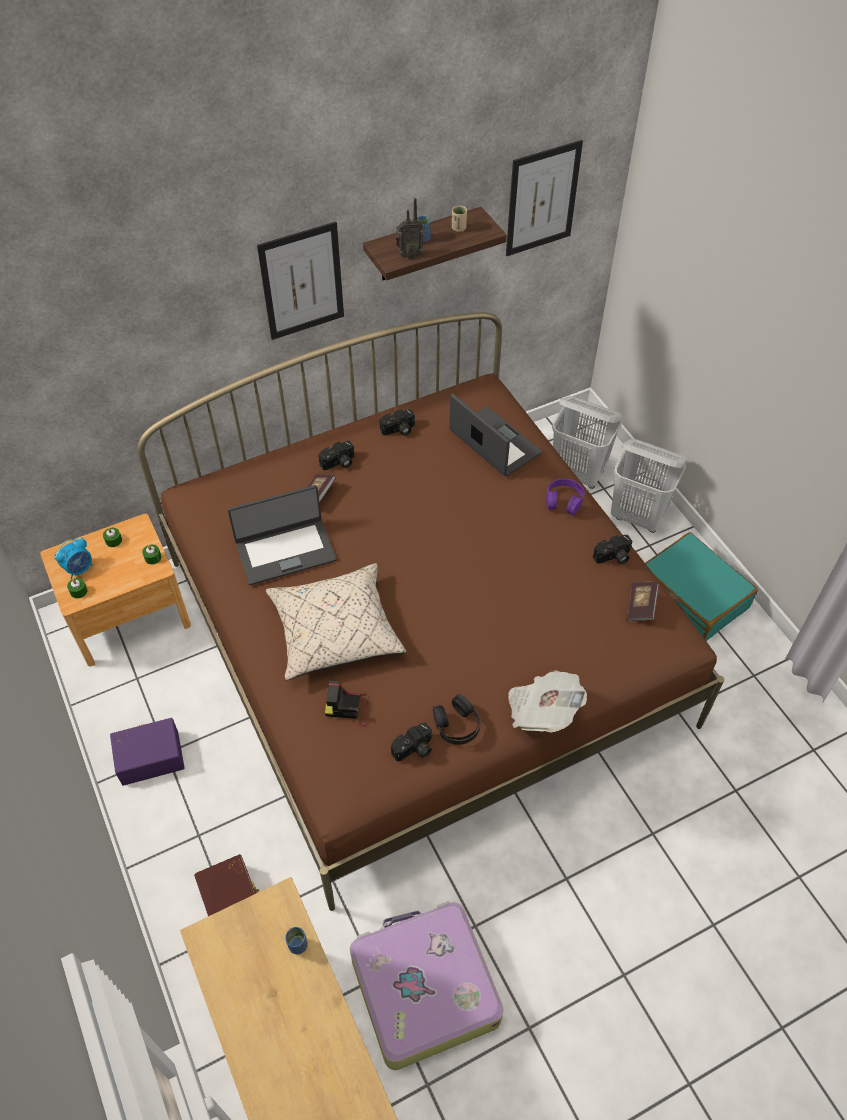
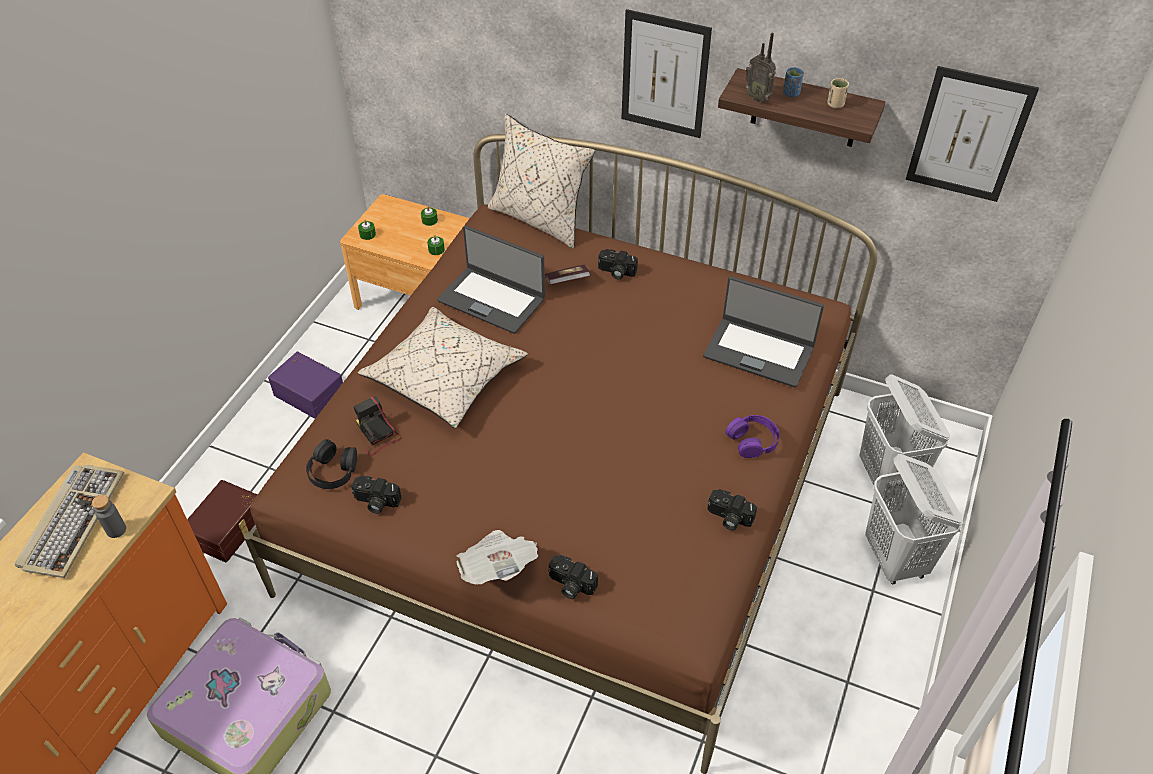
camera: 50 degrees right, 5 degrees down
alarm clock [54,537,93,579] -> none
blue cup [285,927,308,954] -> grey bottle [92,495,126,538]
camera [379,409,415,436] -> camera moved to [548,555,598,599]
black headphones [433,694,481,745] -> black headphones moved to [306,439,357,489]
laptop [449,393,542,476] -> laptop turned 105 degrees clockwise [703,276,824,387]
book [627,581,659,621] -> none
turquoise suitcase [645,532,758,641] -> none
none -> keyboard [14,465,124,578]
none -> beige pillow [488,114,595,248]

